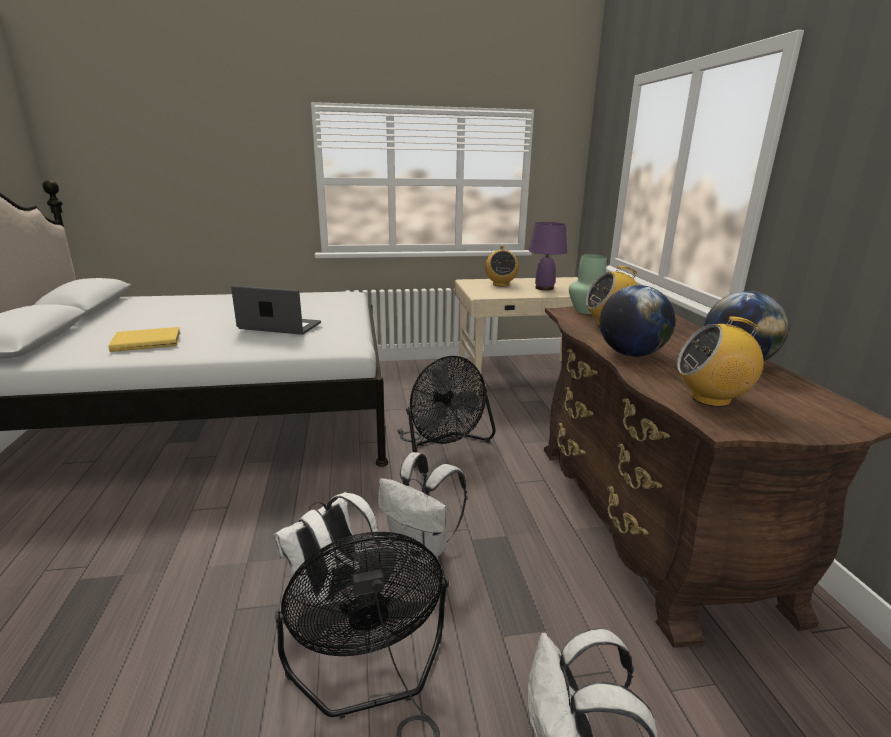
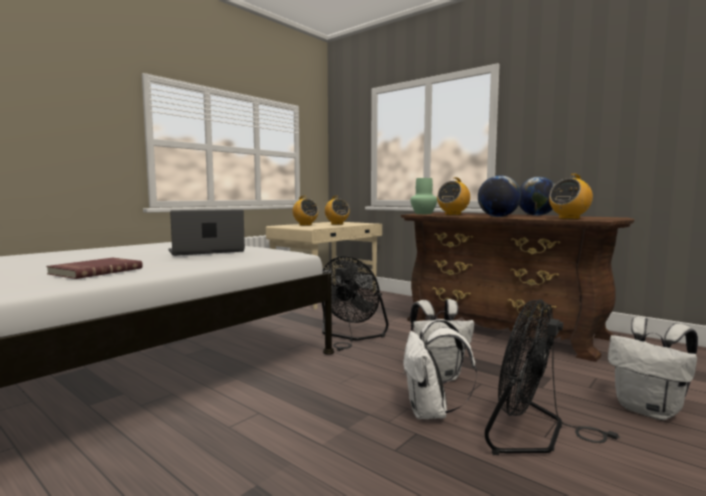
camera: 40 degrees left, 15 degrees down
yellow book [108,327,181,352] -> red book [46,258,143,279]
black fan [398,356,496,468] -> black fan turned 75 degrees counterclockwise [322,256,389,351]
purple table lamp [529,222,567,291] -> radio [325,196,350,225]

